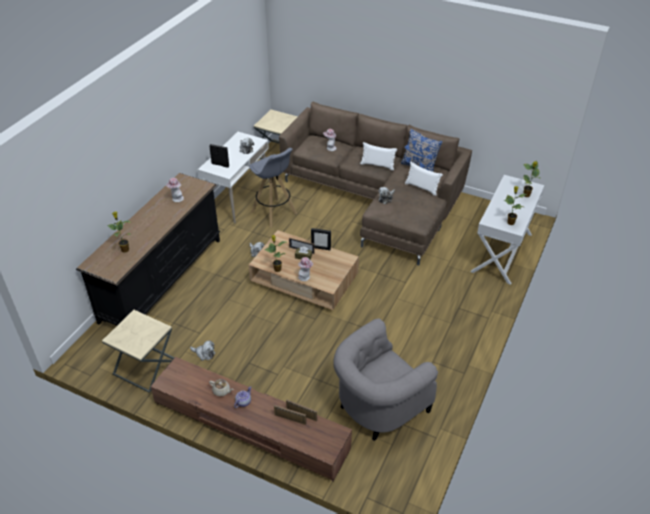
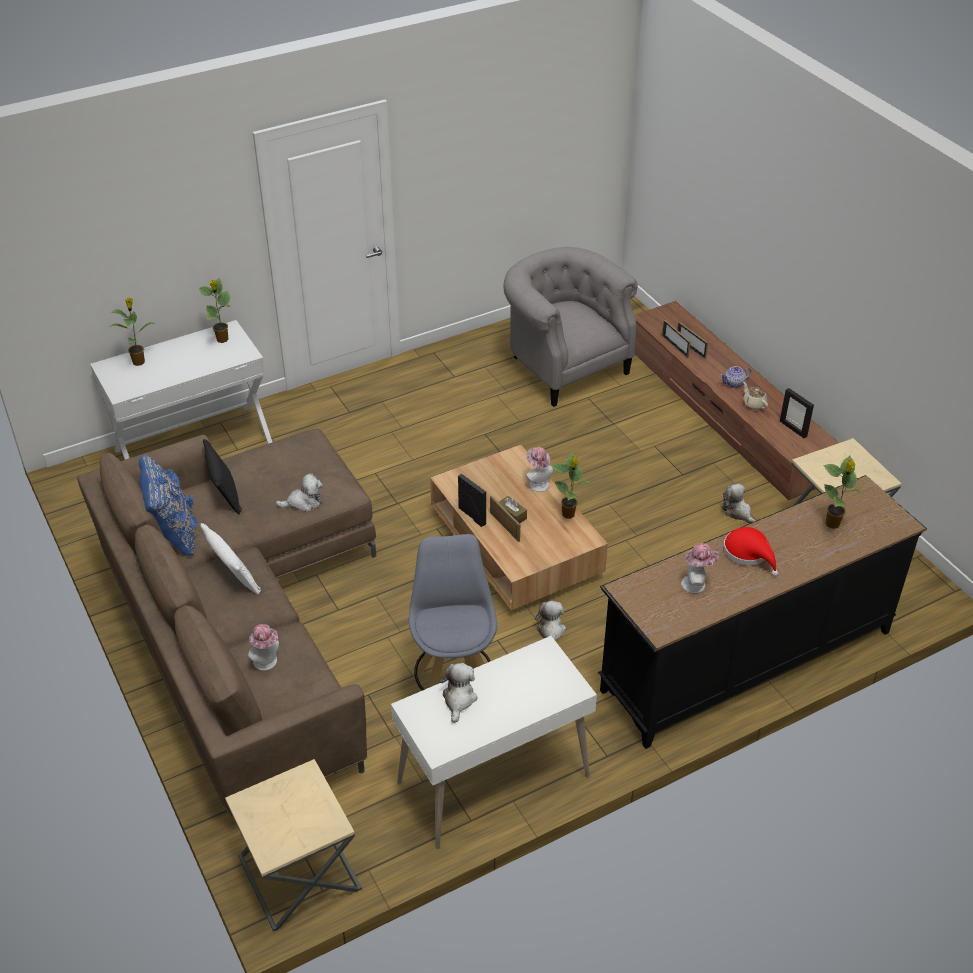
camera: 145 degrees left, 0 degrees up
picture frame [209,144,229,168] -> picture frame moved to [780,388,814,438]
grey armchair [333,318,438,441] -> grey armchair turned 120 degrees counterclockwise [504,247,638,407]
white pillow [405,162,443,196] -> black pillow [203,439,242,514]
none -> red hat [723,527,778,577]

